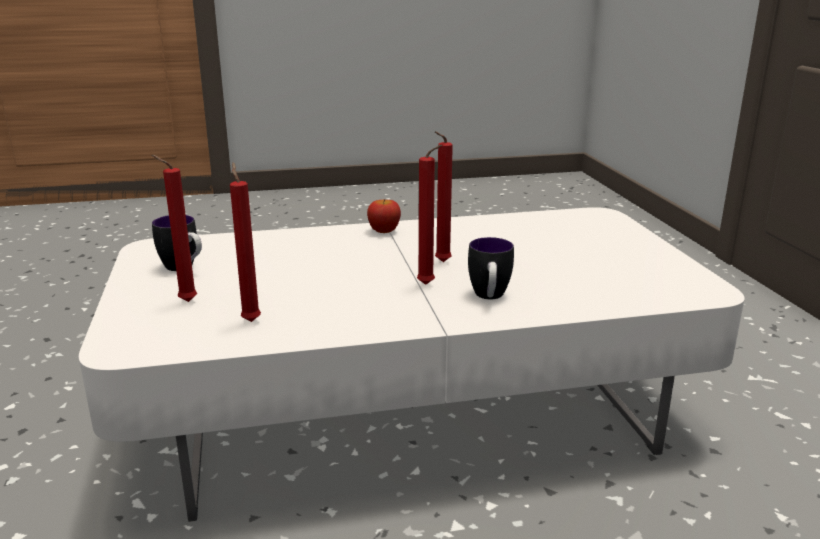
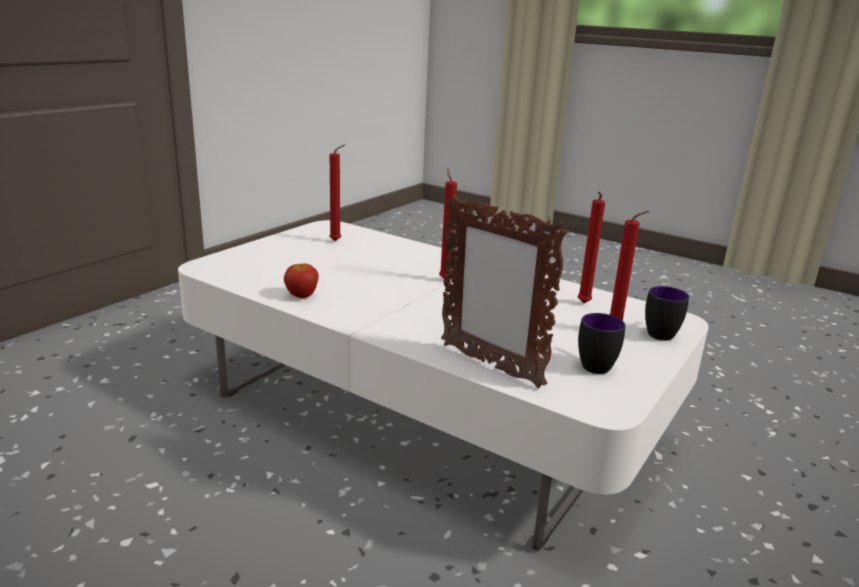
camera: 135 degrees left, 0 degrees up
apple [367,200,401,233] -> apple moved to [284,263,319,298]
red candle [435,132,453,262] -> red candle moved to [329,144,345,241]
mug [468,237,514,299] -> mug moved to [645,286,689,341]
none -> picture frame [441,195,568,388]

